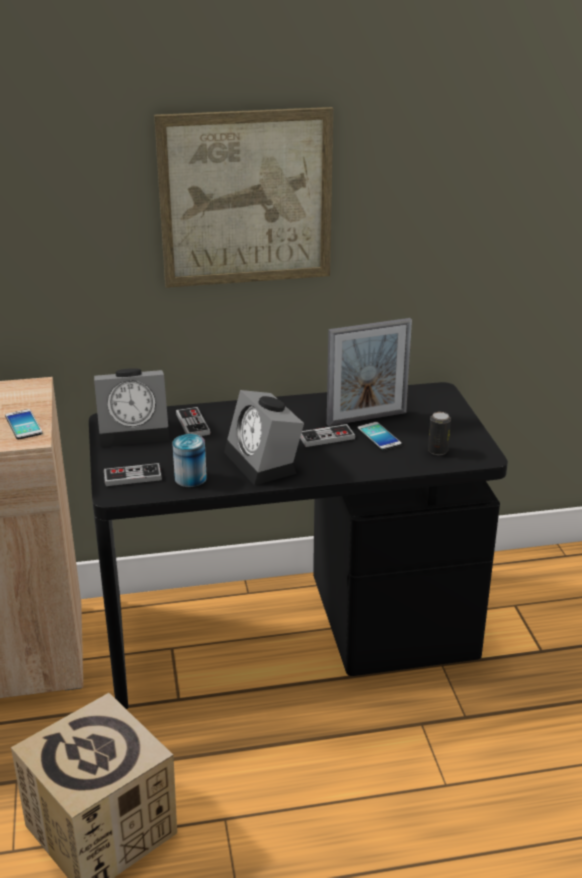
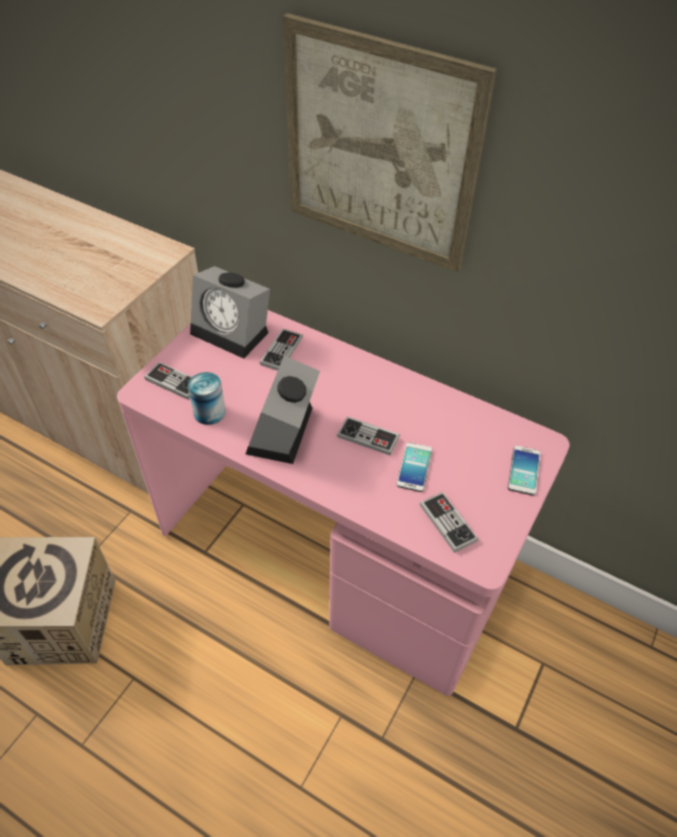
camera: 40 degrees right, 20 degrees up
phone [5,409,42,439] -> phone moved to [508,446,541,496]
black desk [89,382,508,709] -> pink desk [117,310,570,696]
picture frame [327,318,412,426] -> none
can [428,412,451,455] -> game controller [420,492,478,553]

